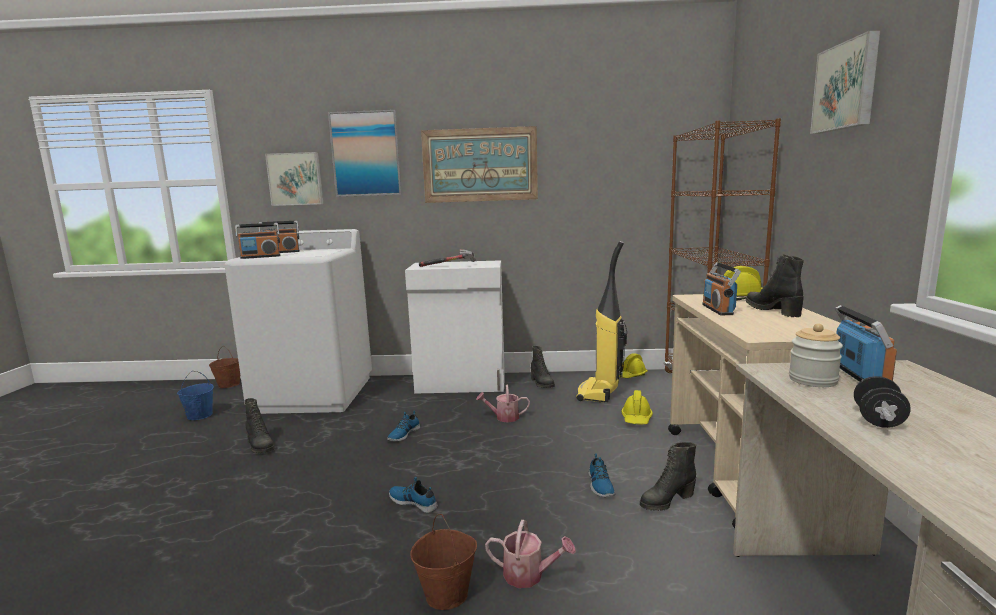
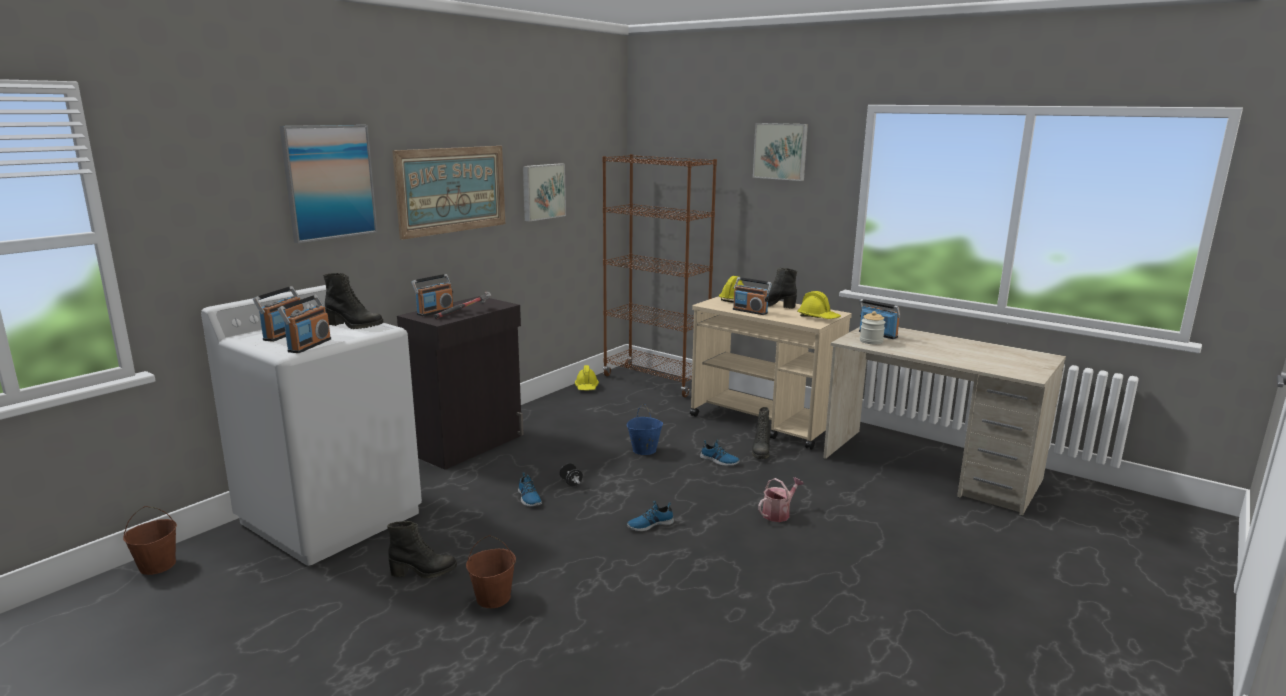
camera: 55 degrees left, 5 degrees up
blue bucket [177,371,214,420] -> blue bucket moved to [627,404,663,455]
picture [265,152,323,206] -> picture moved to [523,163,566,222]
white cabinet [405,260,505,394] -> black cabinet [397,296,524,470]
brown bucket [410,514,477,610] -> brown bucket moved to [466,535,516,608]
watering can [476,385,530,423] -> none
black boot [531,346,555,388] -> black boot moved to [323,273,384,329]
vacuum cleaner [576,241,627,402] -> none
yellow hard hat [621,390,653,424] -> yellow hard hat moved to [797,291,841,319]
black dumbbell [854,376,910,428] -> black dumbbell moved to [560,463,583,486]
none -> radio [412,274,453,316]

